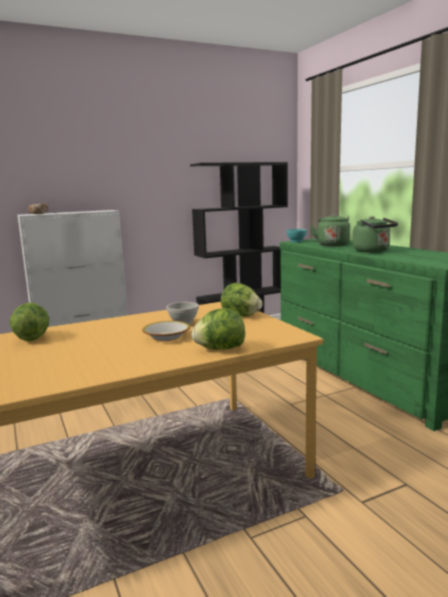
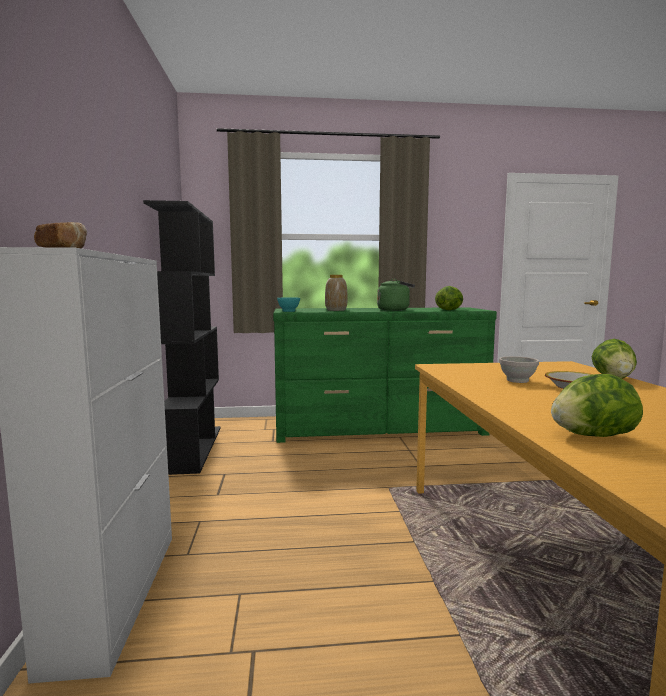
camera: 70 degrees left, 5 degrees down
lettuce [221,283,263,316] -> lettuce moved to [435,286,463,310]
green kettle [311,214,350,246] -> vase [325,275,348,311]

